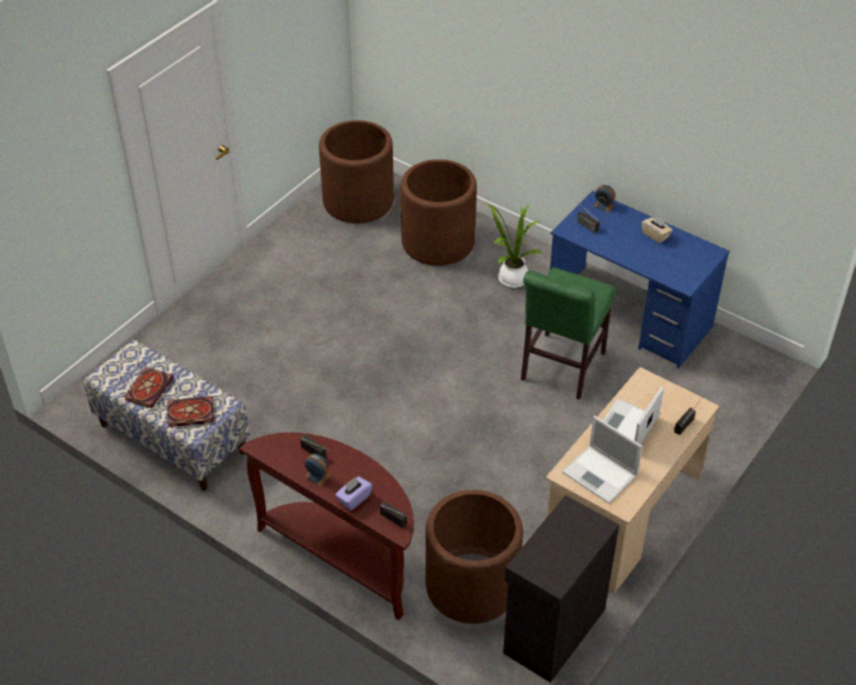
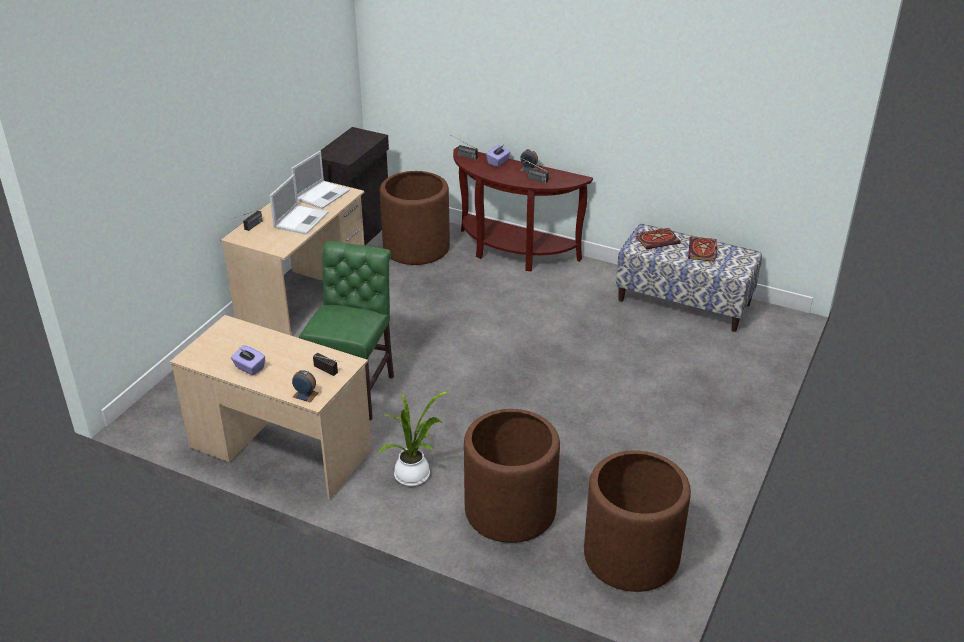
camera: 170 degrees right, 10 degrees down
blue desk [550,191,730,369] -> beige desk [170,315,372,500]
laptop [562,416,643,504] -> laptop turned 90 degrees clockwise [291,151,350,209]
beige tissue box [642,215,673,243] -> purple tissue box [231,345,265,375]

